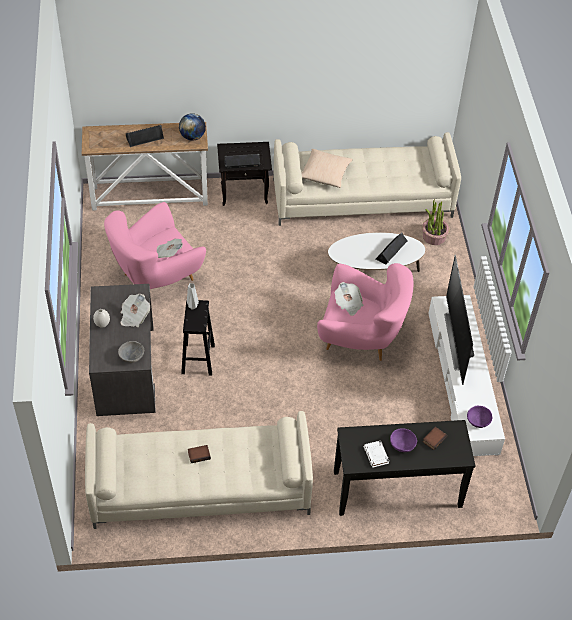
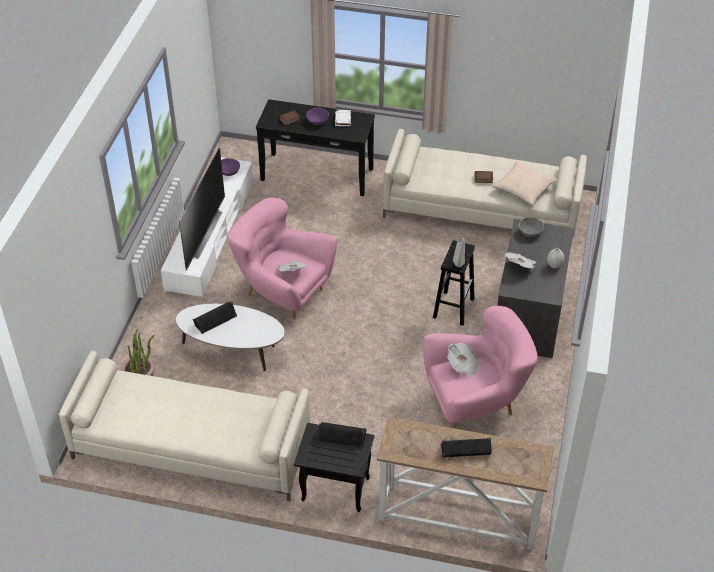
camera: 160 degrees left, 5 degrees down
globe [179,113,206,141] -> none
beige pillow [301,149,353,188] -> beige pillow moved to [492,161,557,205]

